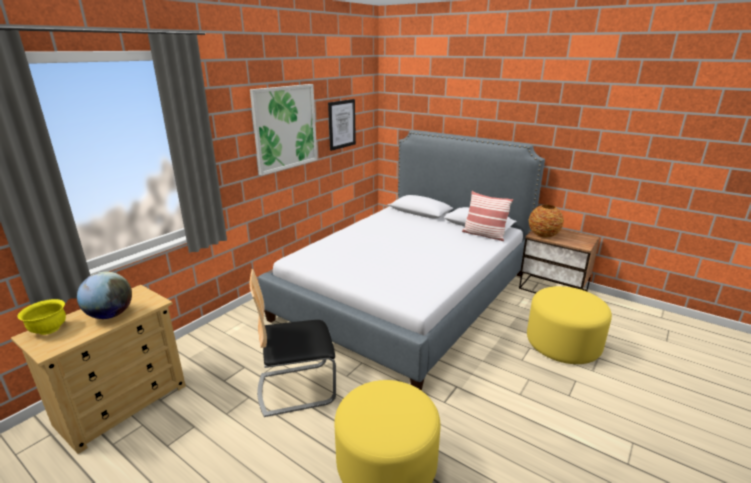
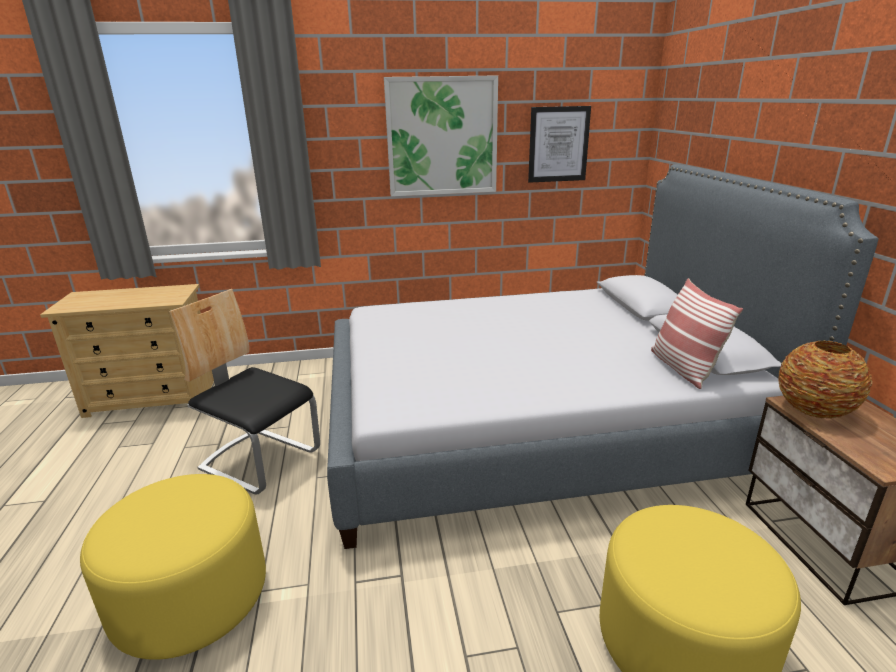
camera: 45 degrees right, 0 degrees up
yellow bowl [18,299,66,335] -> none
globe [77,272,132,319] -> none

